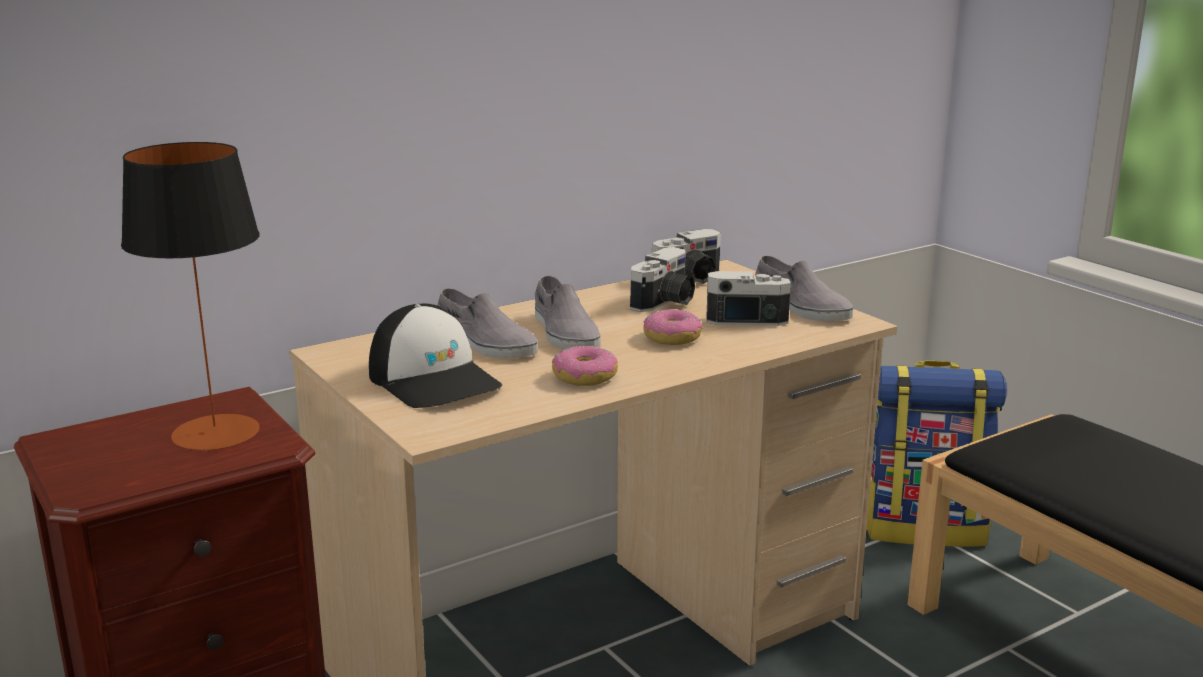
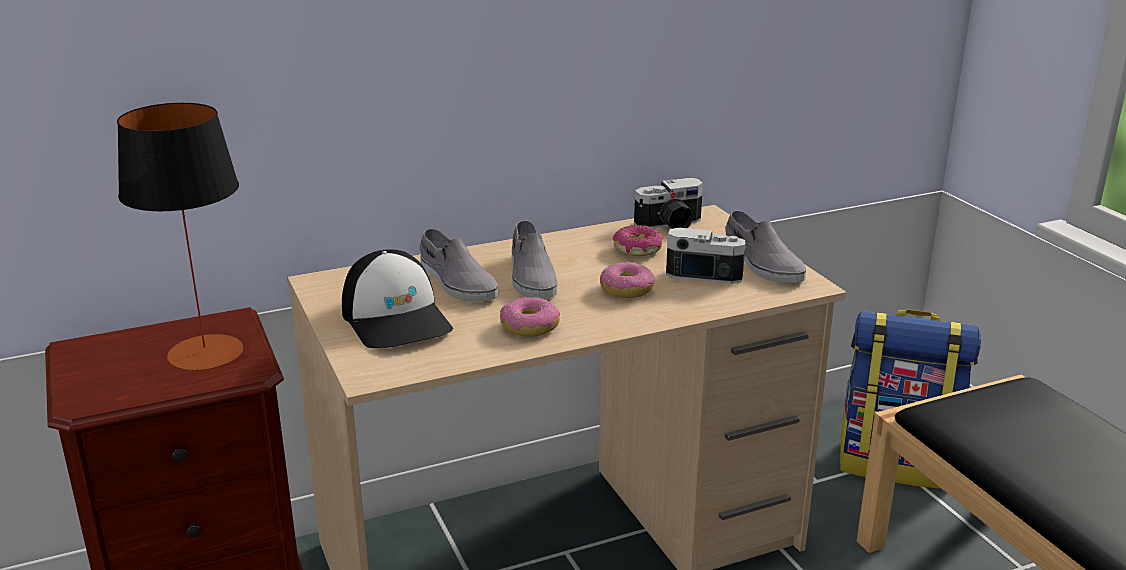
camera: 10 degrees right, 5 degrees up
camera [630,247,695,312] -> donut [613,225,663,256]

